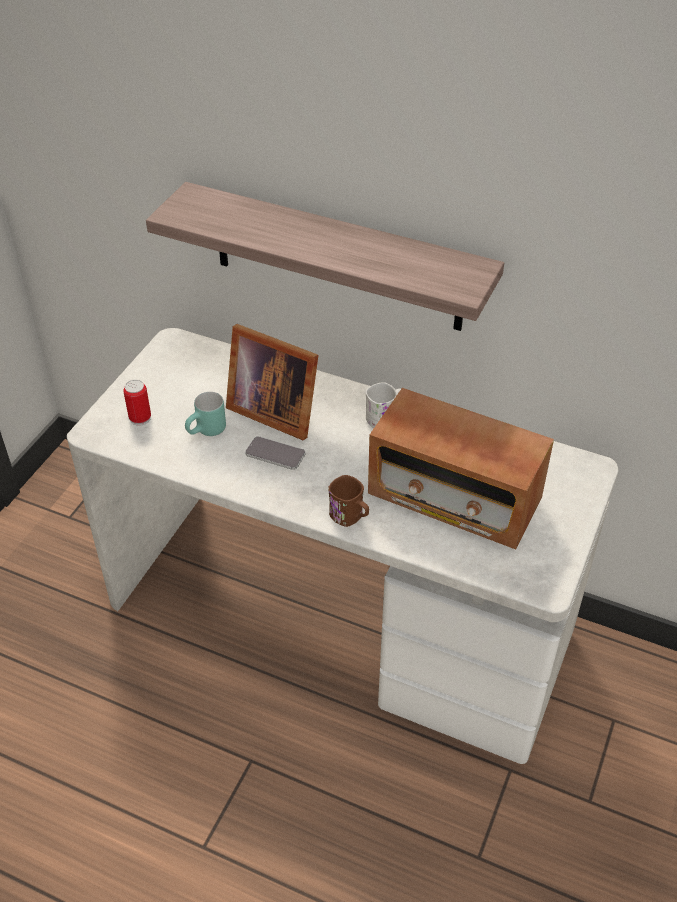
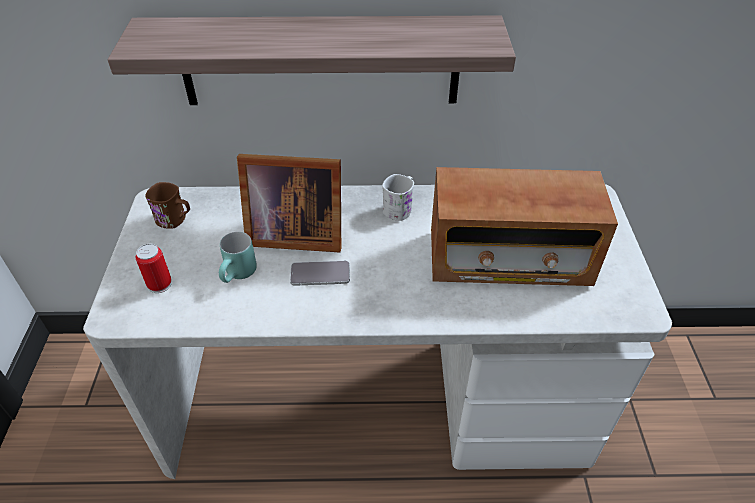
camera: 25 degrees left, 0 degrees up
brown mug [328,475,369,527] -> brown mug moved to [145,182,190,229]

